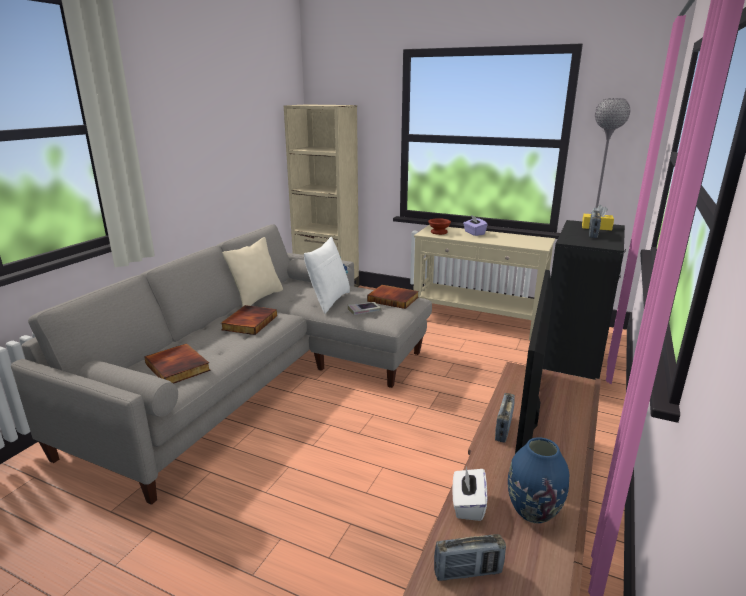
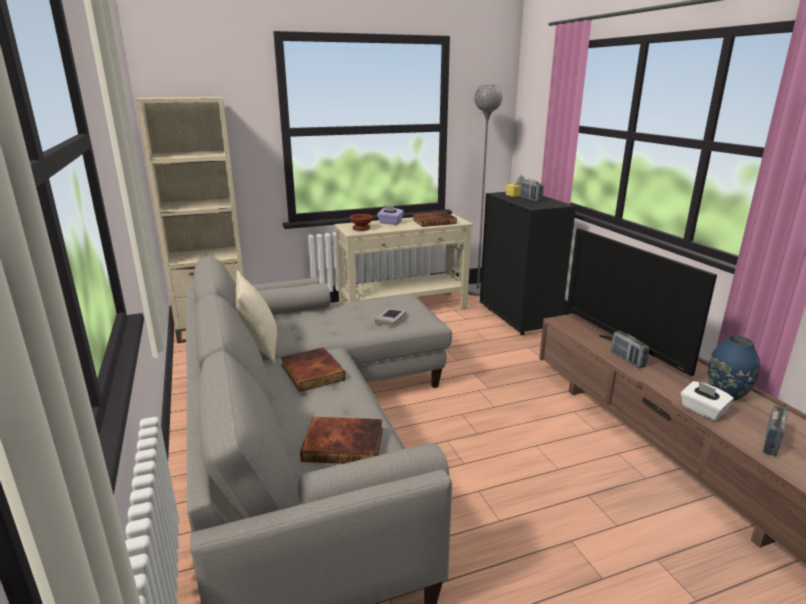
camera: 45 degrees left, 0 degrees up
white pillow [304,237,350,314] -> none
book [367,285,419,309] -> book moved to [413,212,457,227]

